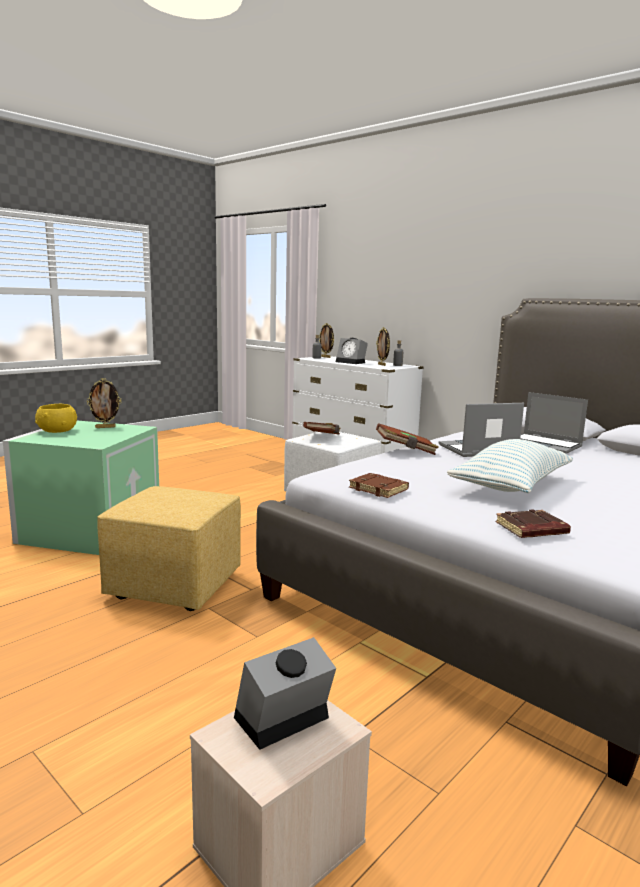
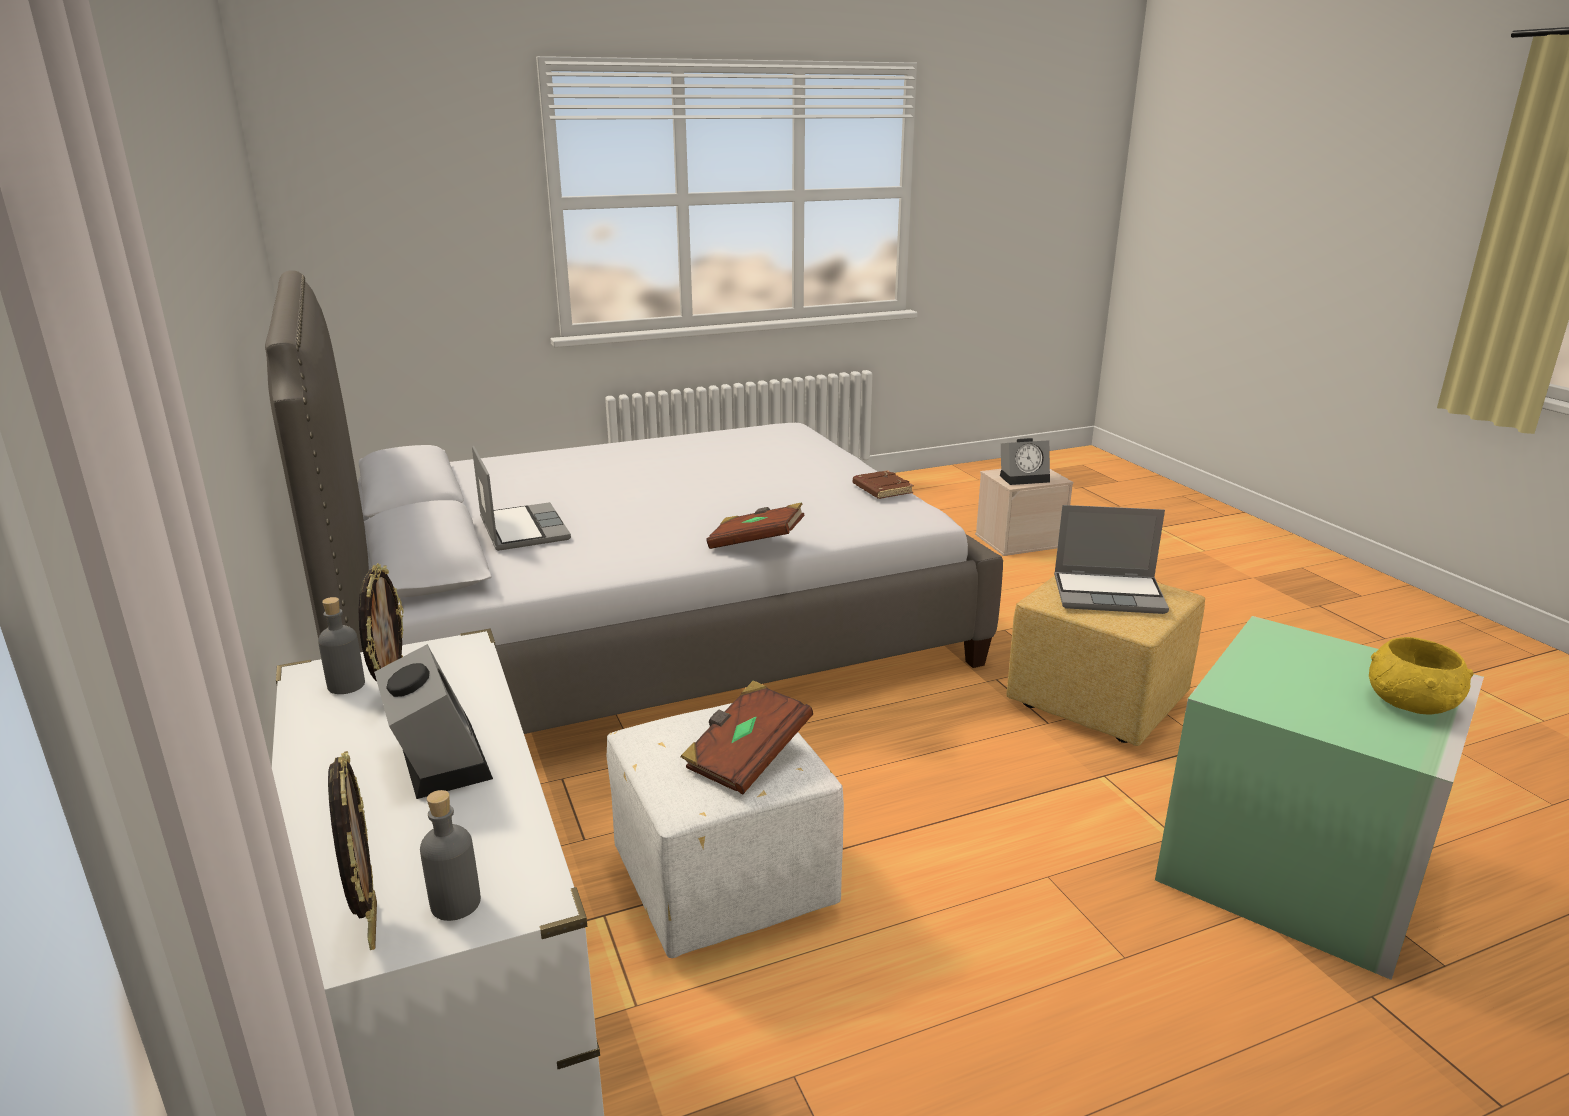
camera: 155 degrees left, 10 degrees up
picture frame [87,378,121,428] -> none
laptop [439,403,524,457] -> laptop moved to [1054,505,1169,614]
pillow [447,439,573,493] -> none
brown book [496,509,571,538] -> none

